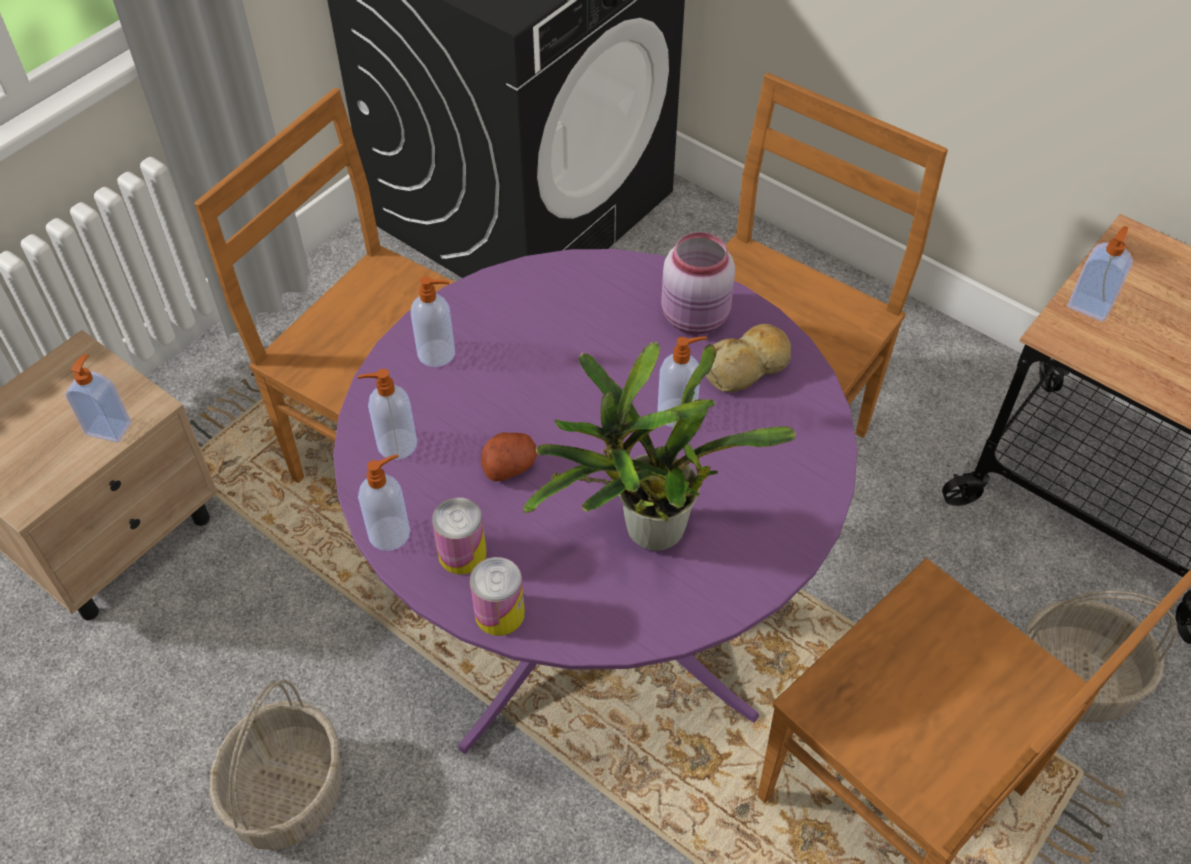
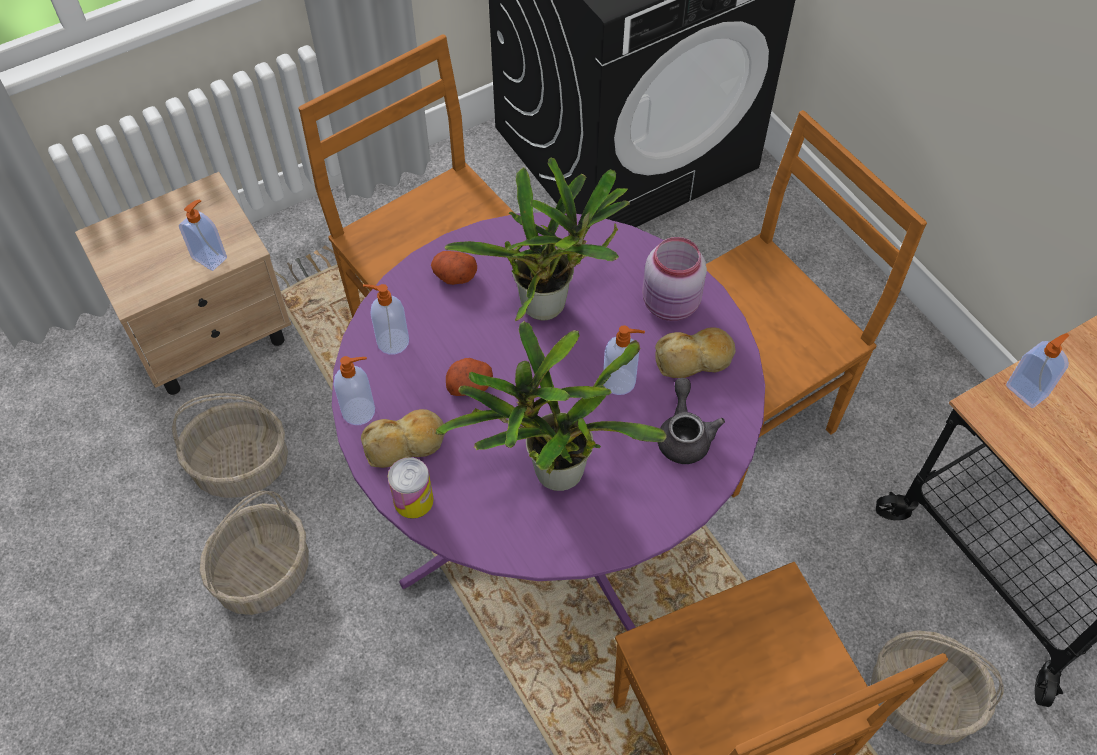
camera: 20 degrees right, 5 degrees up
soap dispenser [411,276,455,367] -> potato [431,251,477,285]
can [432,497,487,574] -> bread [361,409,445,468]
none -> basket [172,393,288,498]
none -> potted plant [445,157,630,321]
none -> grey teapot [658,378,725,464]

